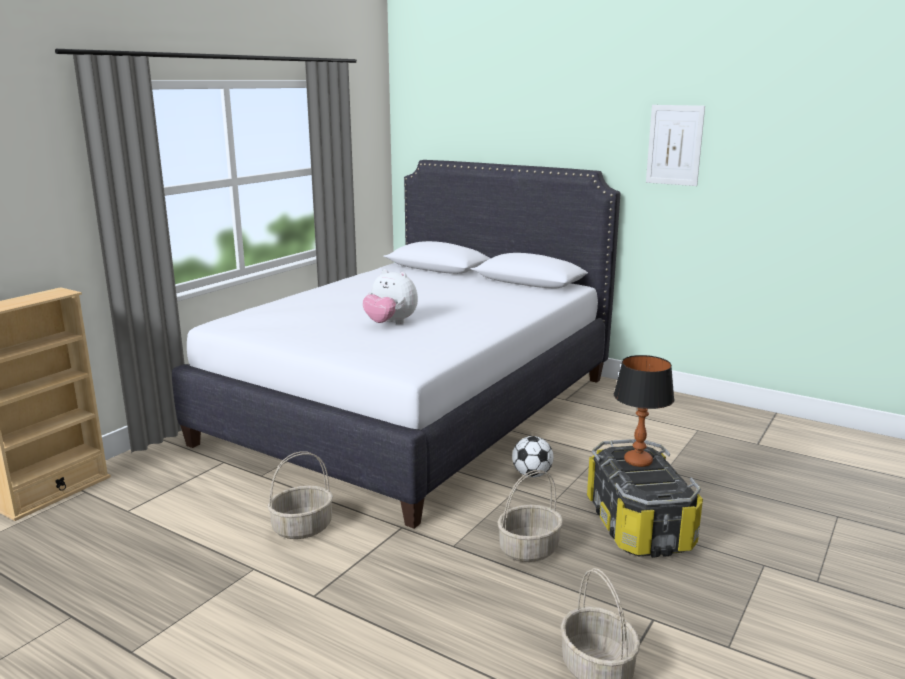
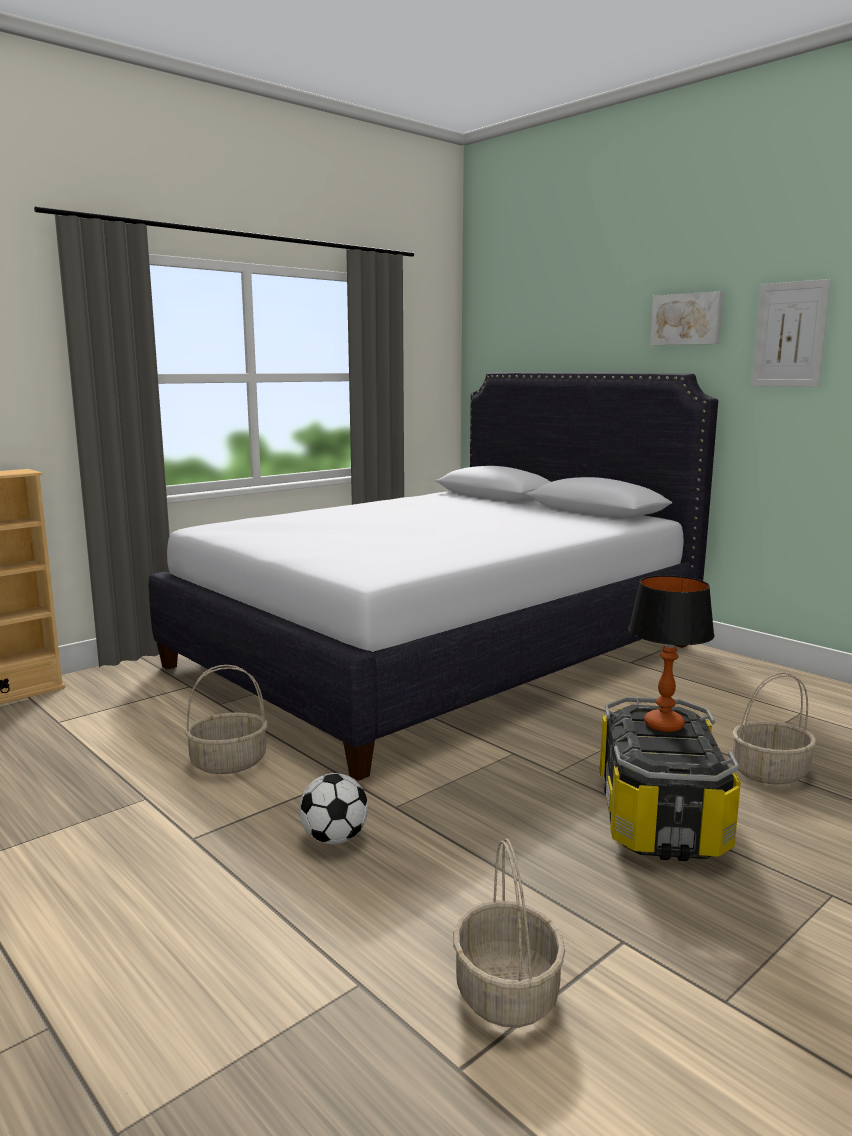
camera: 15 degrees right, 5 degrees down
plush toy [363,269,418,324] -> none
basket [497,470,563,562] -> basket moved to [732,672,816,785]
football [512,436,553,478] -> football moved to [299,773,368,844]
none -> picture [650,291,723,345]

